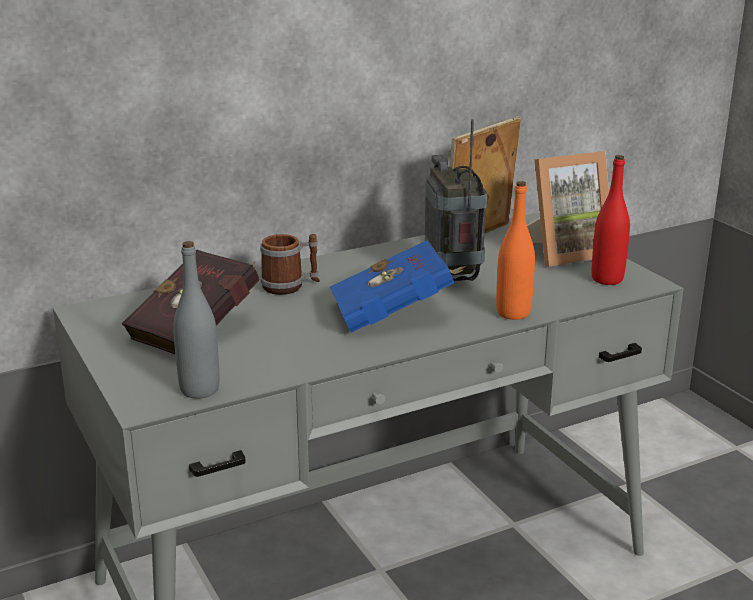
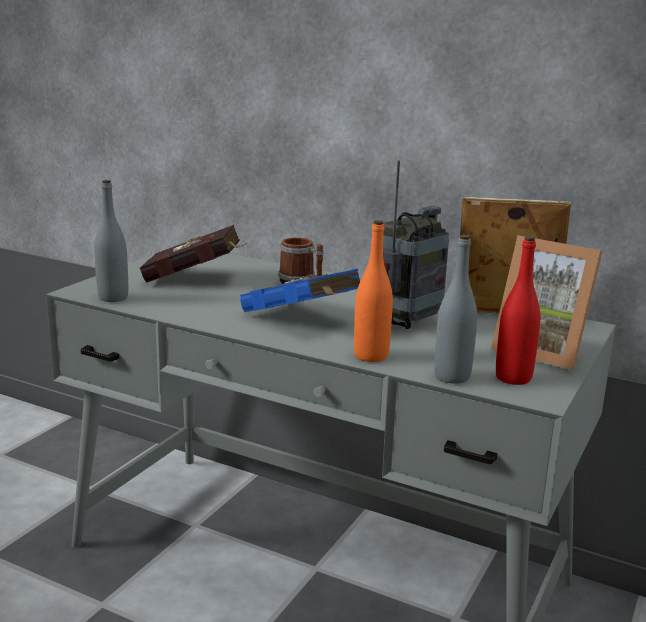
camera: 55 degrees right, 5 degrees down
none -> grey bottle [434,234,477,384]

